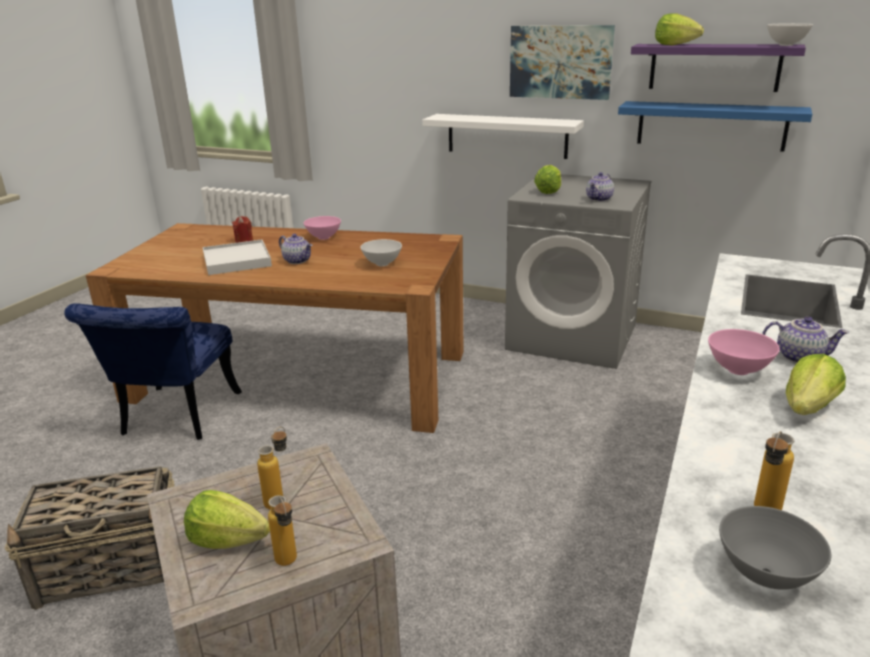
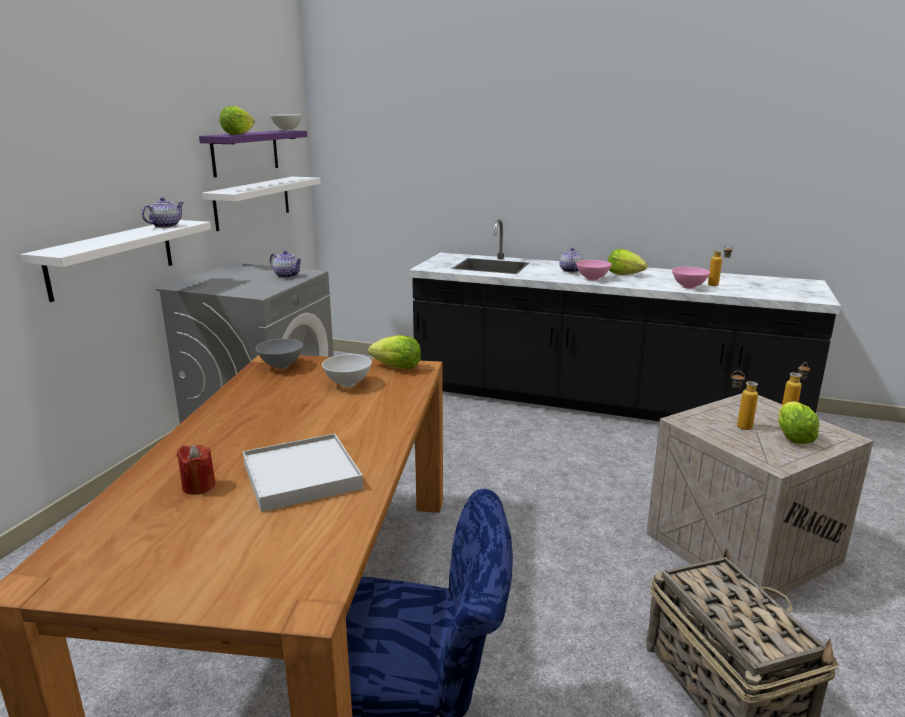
camera: 95 degrees left, 5 degrees down
teapot [279,234,312,264] -> teapot moved to [141,197,184,228]
pink bowl [304,216,341,240] -> pink bowl moved to [672,267,710,289]
picture [510,25,615,100] -> none
lettuce [534,165,561,194] -> lettuce moved to [368,335,421,369]
blue shelf [618,101,812,152] -> white shelf [202,177,321,231]
grey bowl [719,506,831,590] -> grey bowl moved to [256,339,303,369]

